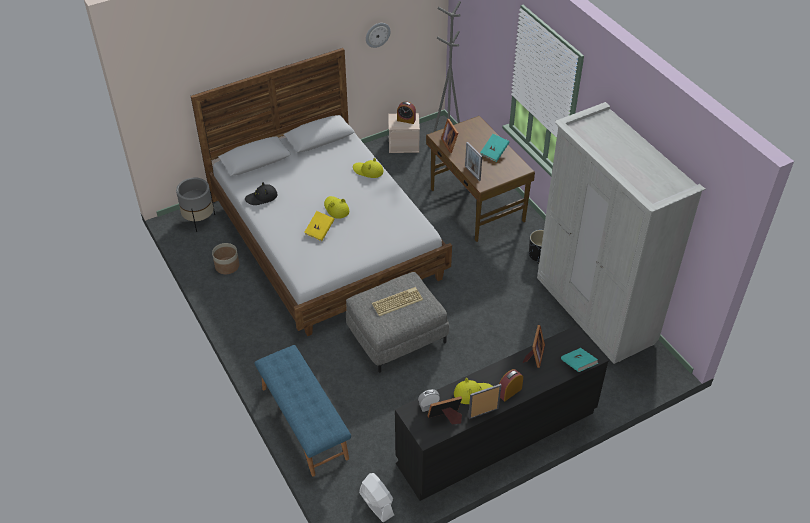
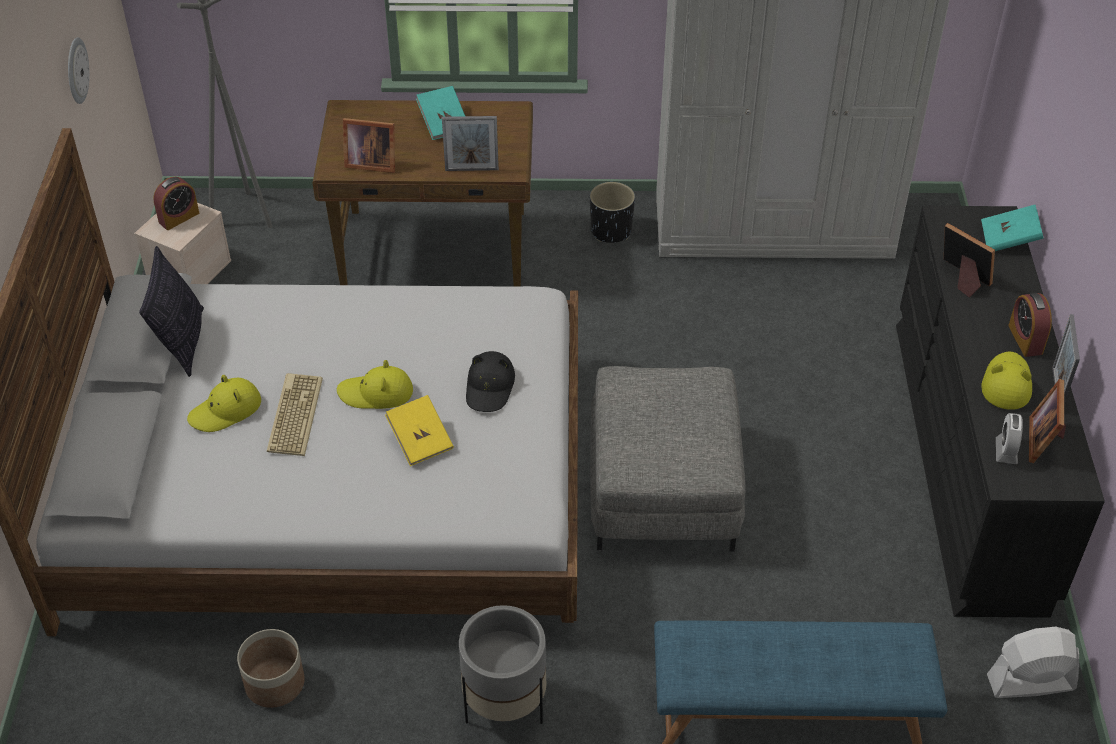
camera: 60 degrees left, 0 degrees up
grey planter [176,178,215,232] -> grey planter moved to [459,605,547,724]
black hat [245,182,278,205] -> black hat moved to [466,351,515,412]
yellow hat [353,158,383,178] -> yellow hat moved to [187,375,261,432]
keyboard [372,287,423,316] -> keyboard moved to [267,373,323,456]
none -> pillow [139,246,204,377]

